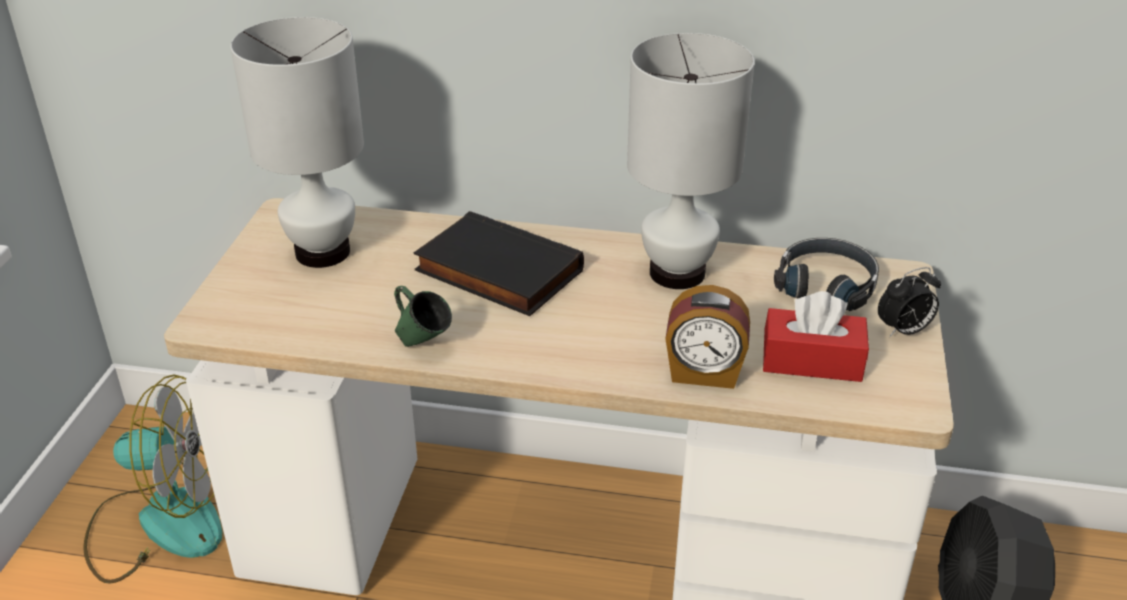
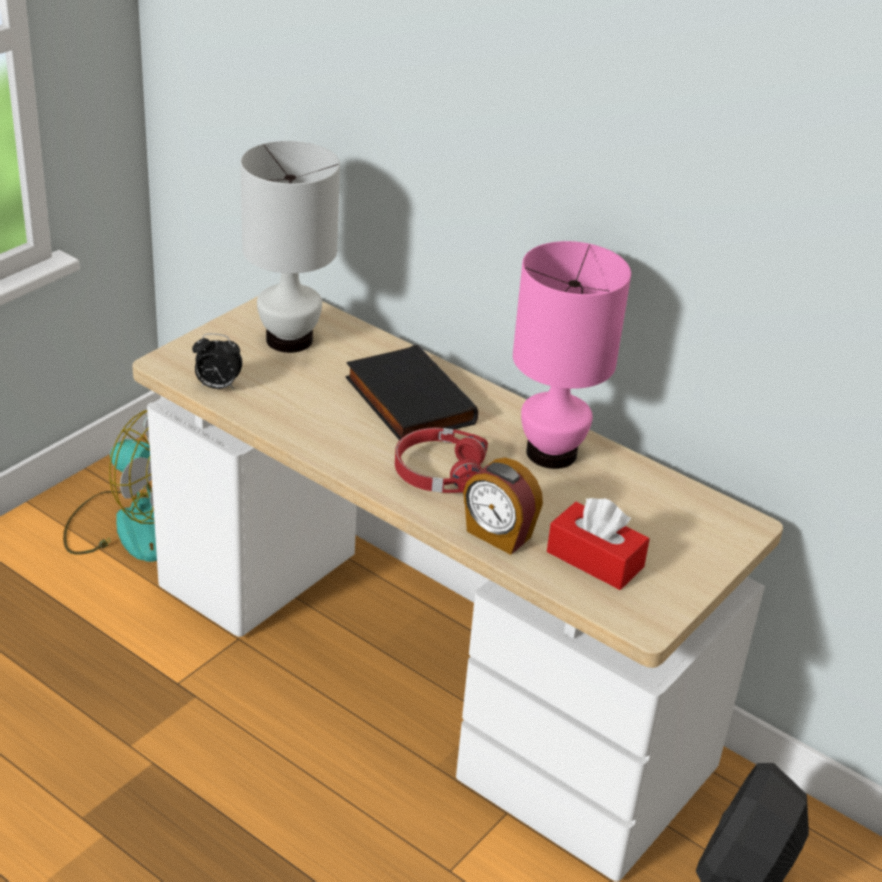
camera: 25 degrees right, 0 degrees up
green mug [394,286,452,347] -> none
white table lamp [627,33,755,289] -> pink table lamp [513,241,631,469]
black headphones [774,238,879,311] -> none
alarm clock [878,267,941,337] -> alarm clock moved to [192,333,242,389]
none -> red headphones [395,428,488,493]

